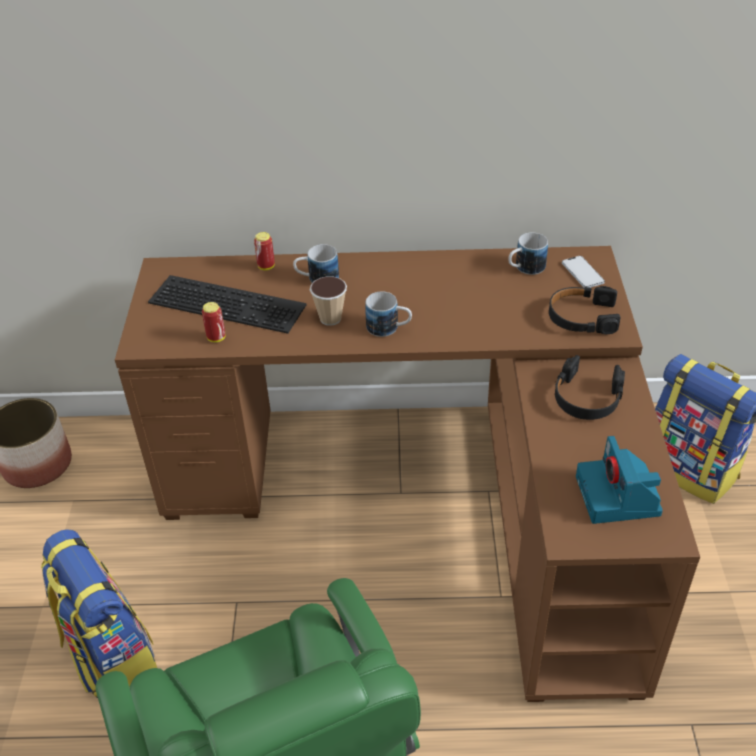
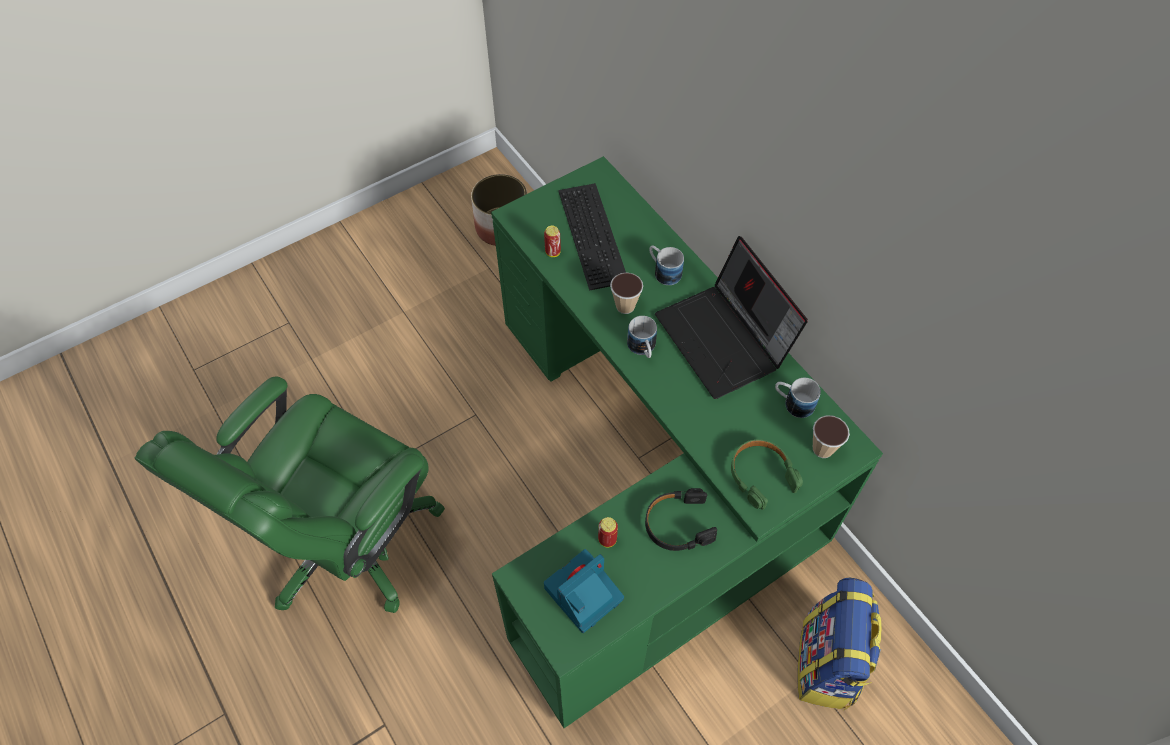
camera: 55 degrees right, 15 degrees up
backpack [41,529,157,698] -> none
brown desk [115,246,700,702] -> green desk [491,156,883,728]
can [254,232,275,270] -> can moved to [598,517,618,548]
black headphones [549,286,621,335] -> green headphones [731,439,803,510]
phone [562,256,605,288] -> cup [813,415,850,458]
none -> laptop [655,236,808,399]

